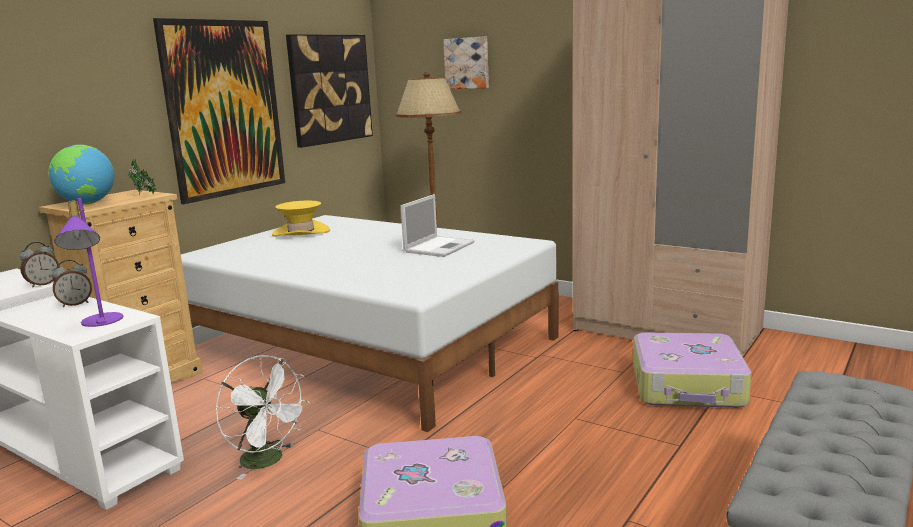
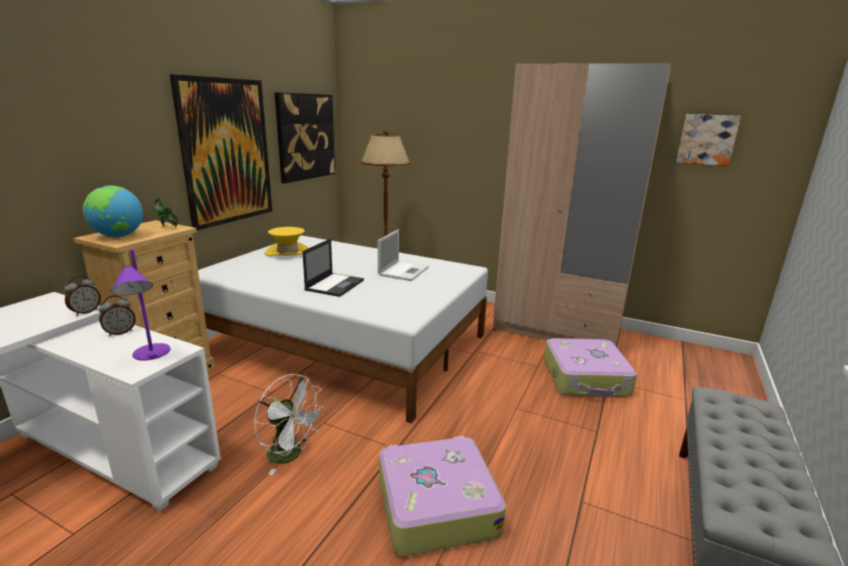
camera: 10 degrees left, 5 degrees up
picture [443,37,489,89] -> picture moved to [676,114,741,166]
none -> laptop [302,238,364,297]

